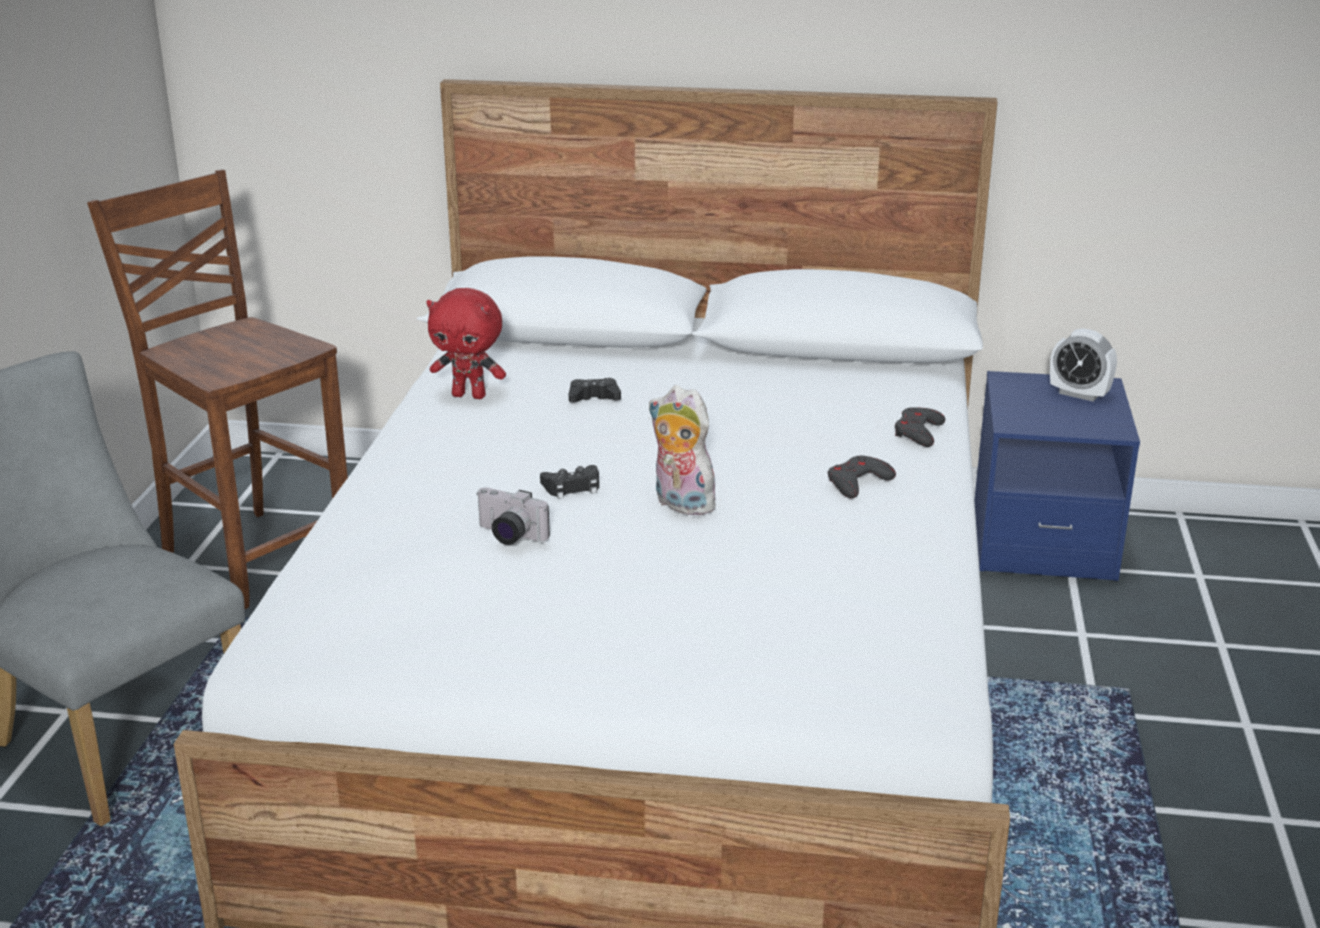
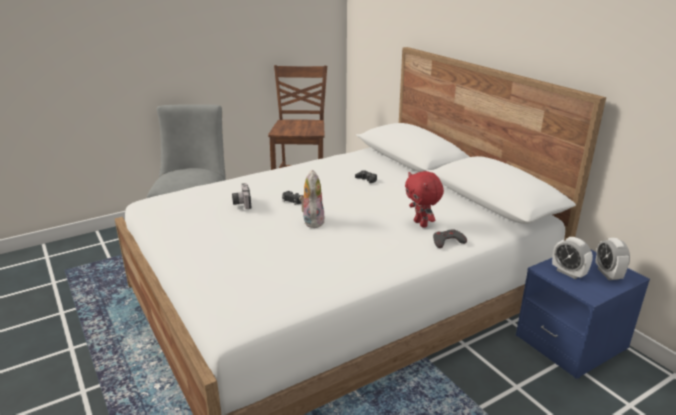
camera: 50 degrees right, 0 degrees up
red plush toy [426,288,506,399] -> red plush toy moved to [405,171,444,228]
grey game controller [828,455,896,498] -> none
none -> alarm clock [552,237,593,279]

